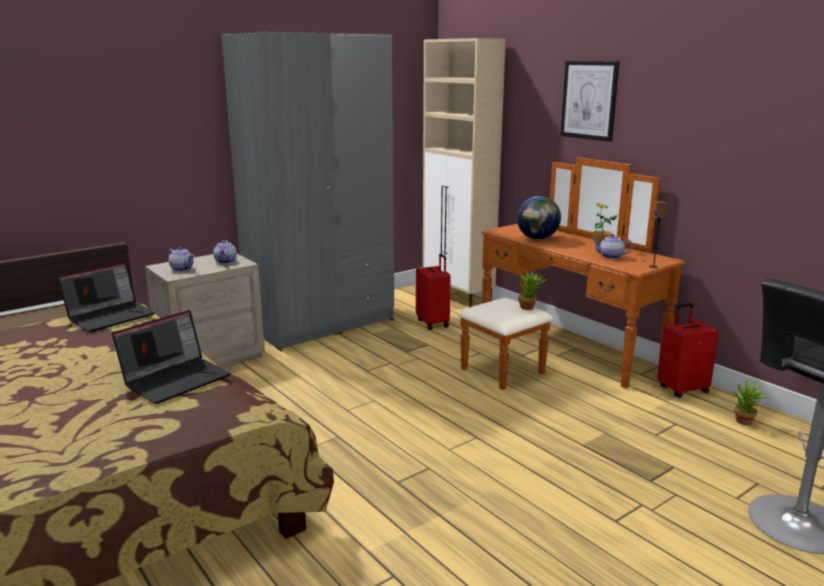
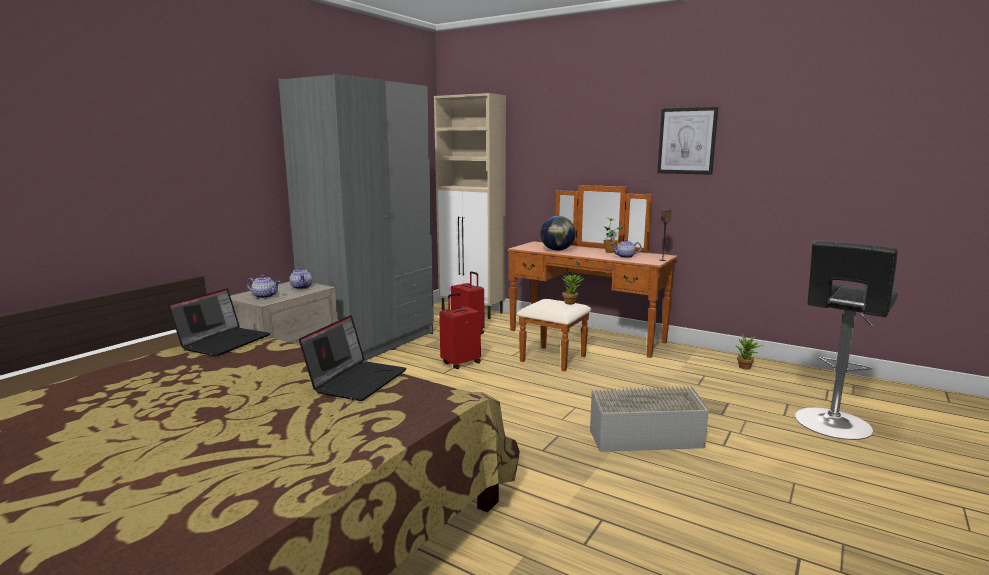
camera: 20 degrees left, 5 degrees down
picture [561,61,619,142] -> picture moved to [657,107,718,175]
red suitcase [657,303,719,398] -> red suitcase moved to [439,293,481,369]
none -> grey storage box [590,386,709,452]

